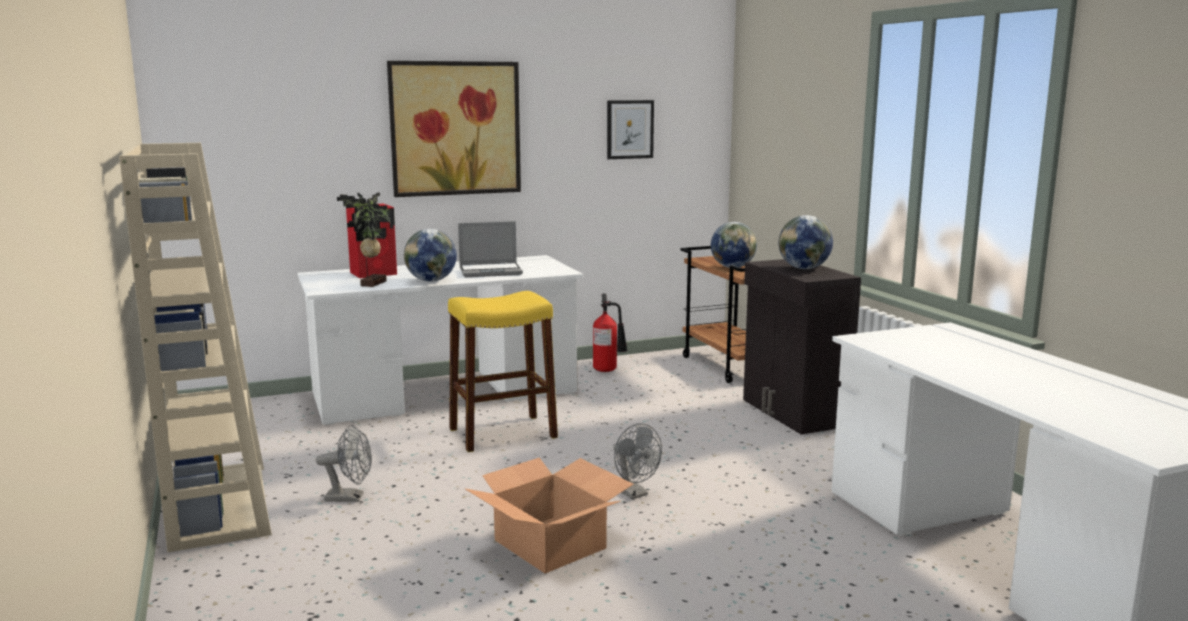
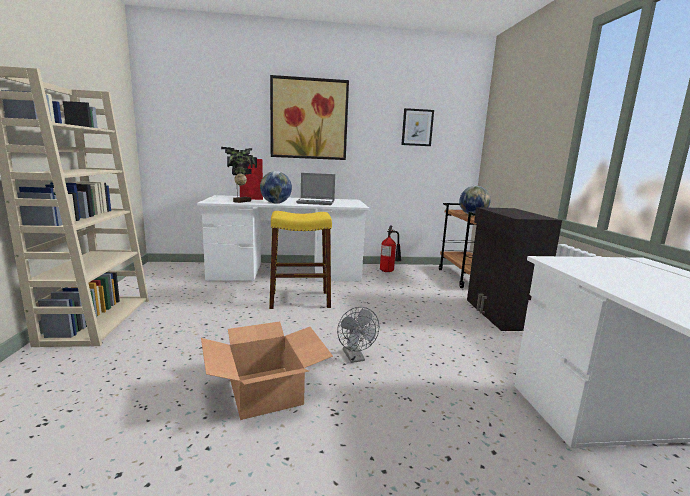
camera: 15 degrees right, 0 degrees up
grey fan [316,425,372,502] -> none
globe [779,215,833,269] -> none

